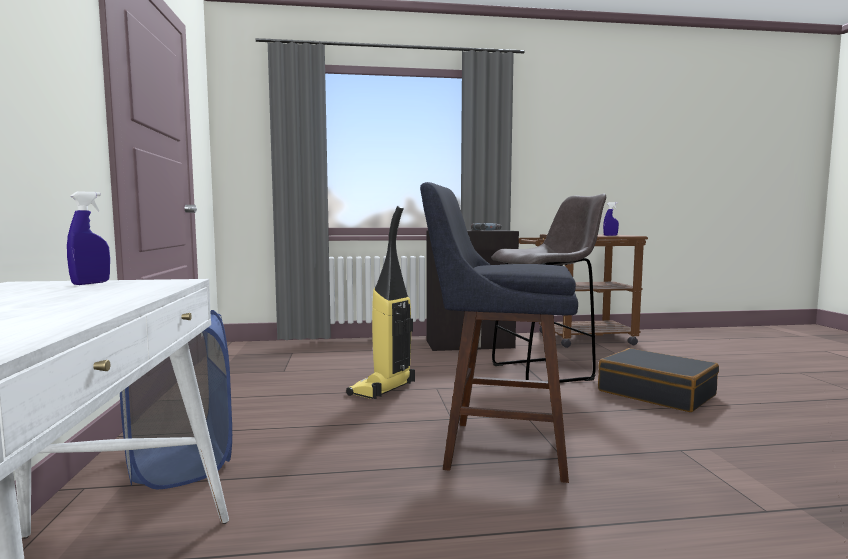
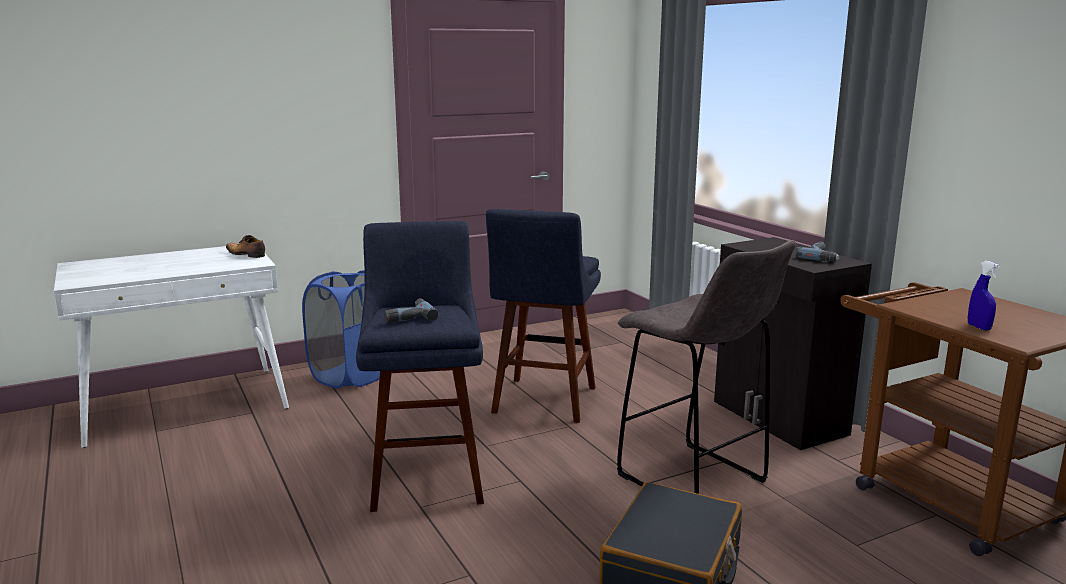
camera: 70 degrees right, 10 degrees up
blue spray bottle [67,191,110,285] -> shoe [226,235,265,258]
vacuum cleaner [346,206,415,399] -> blue stool [486,209,601,423]
none -> power drill [384,299,439,323]

